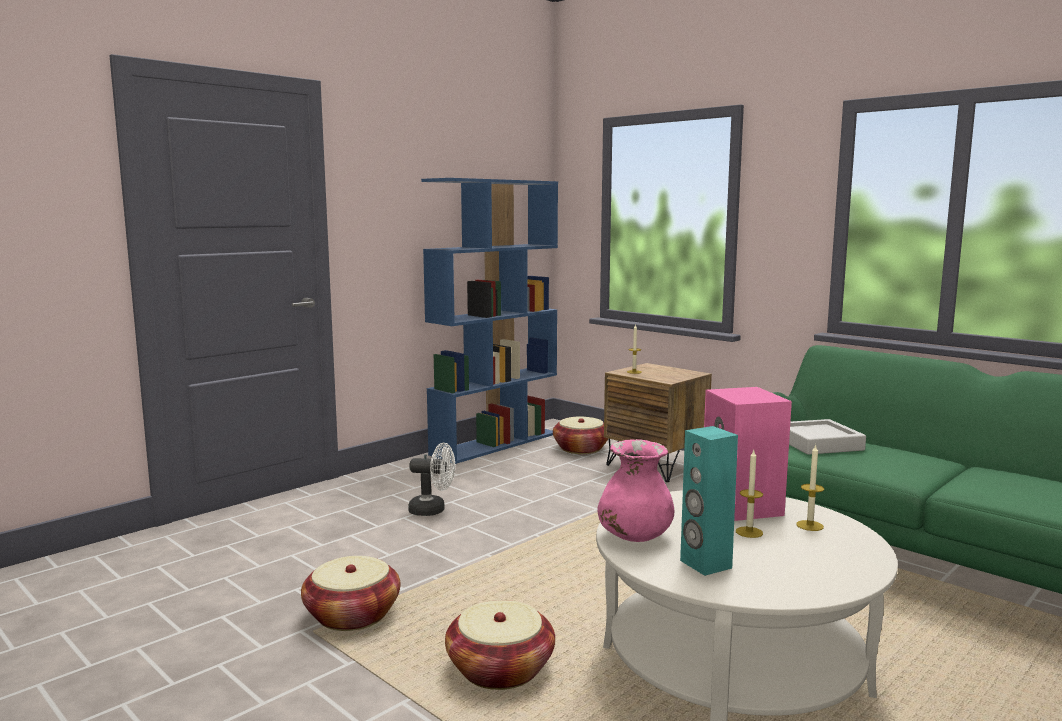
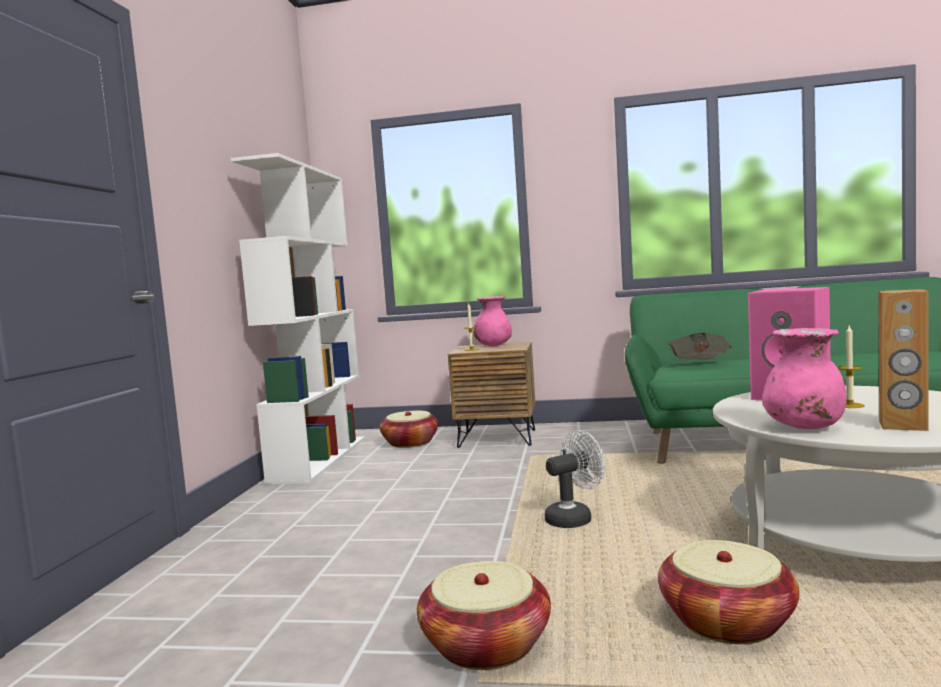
camera: 35 degrees left, 5 degrees down
white fan [408,443,455,516] -> white fan moved to [545,430,605,528]
blue bookcase [421,178,558,464] -> white bookcase [231,153,365,484]
turquoise speaker [680,426,738,576] -> brown speaker [878,289,929,431]
grey tray [789,419,866,455] -> newspaper [668,333,732,360]
candle [796,444,824,531] -> none
none -> pink vase [474,296,512,346]

